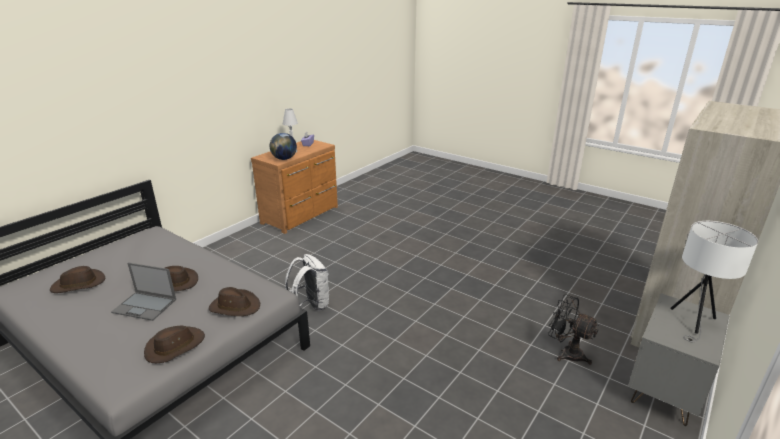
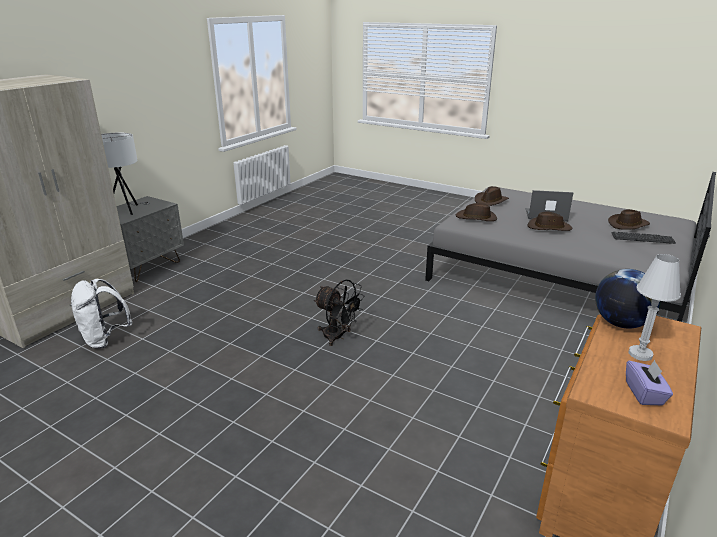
camera: 175 degrees right, 0 degrees up
white backpack [285,254,330,311] -> white backpack moved to [71,279,132,349]
black fan [548,294,599,365] -> black fan moved to [314,279,364,346]
none -> keyboard [612,231,676,244]

